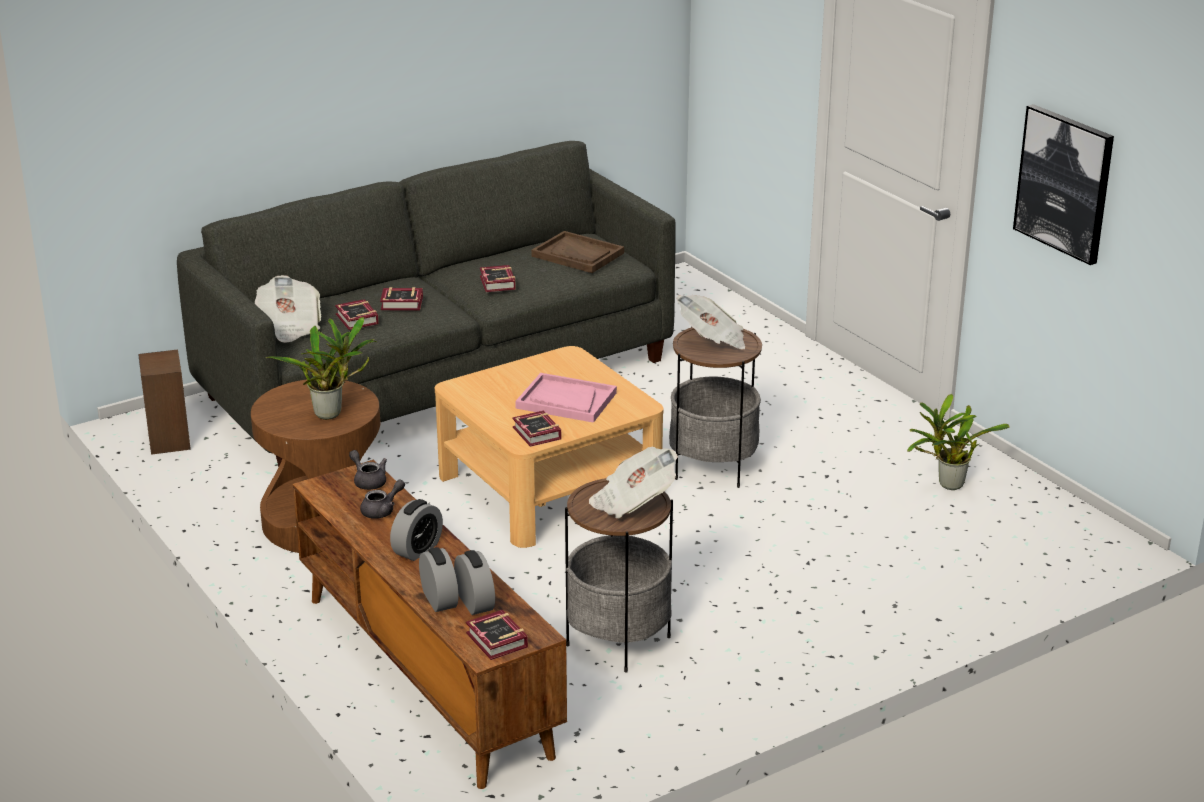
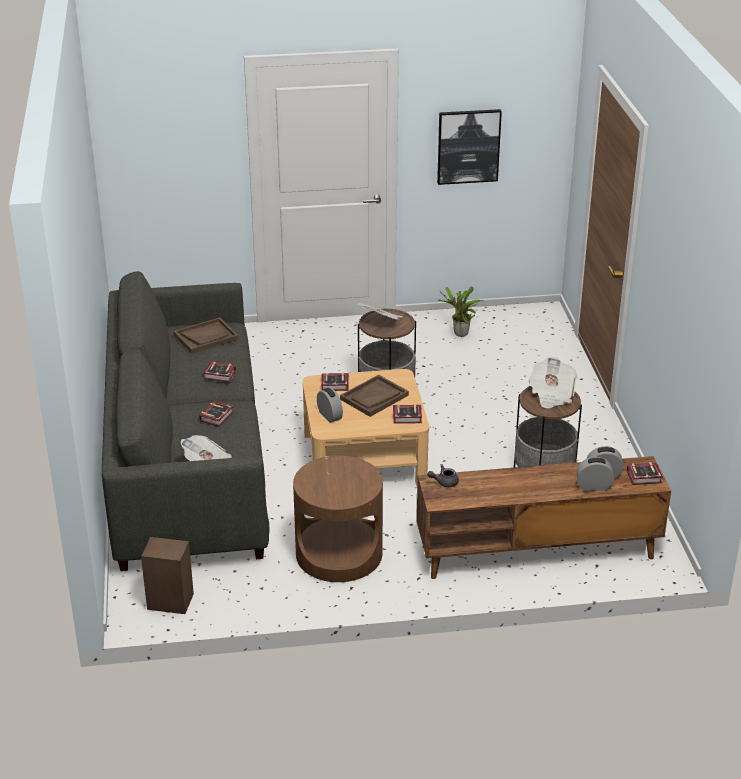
camera: 65 degrees left, 5 degrees up
potted plant [266,317,377,420] -> none
book [335,299,379,330] -> book moved to [321,373,349,391]
grey teapot [360,480,405,519] -> none
alarm clock [390,499,443,561] -> alarm clock moved to [317,388,343,423]
pink tray [515,373,617,423] -> brown tray [340,375,409,417]

